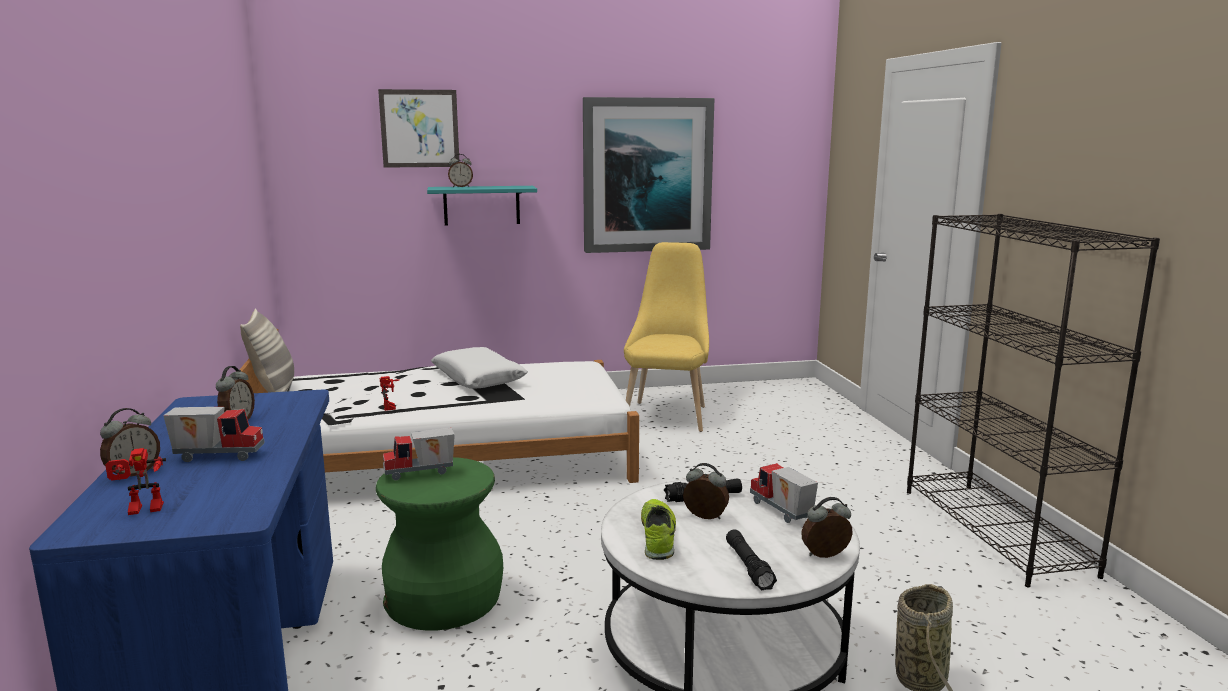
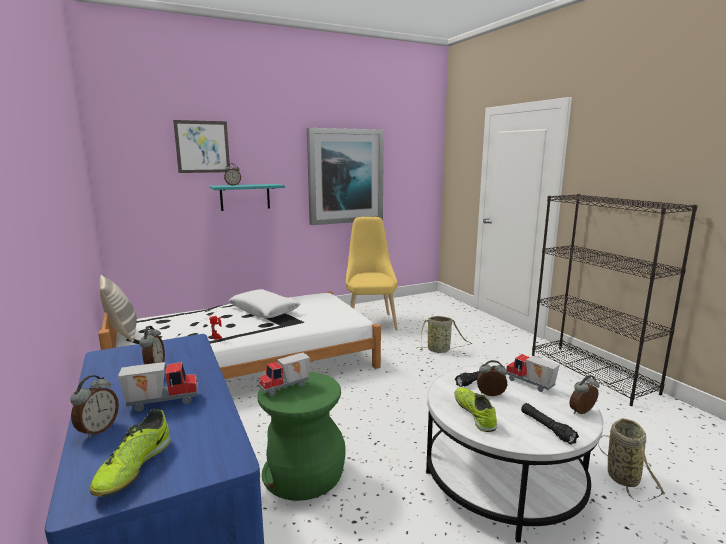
camera: 15 degrees left, 0 degrees up
toy robot [105,448,166,515] -> shoe [90,409,171,497]
none -> basket [417,316,472,353]

